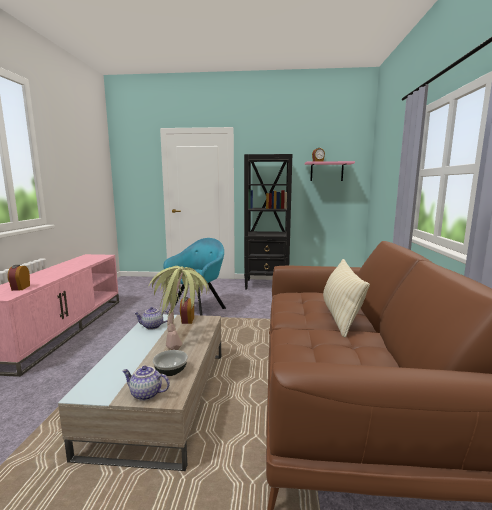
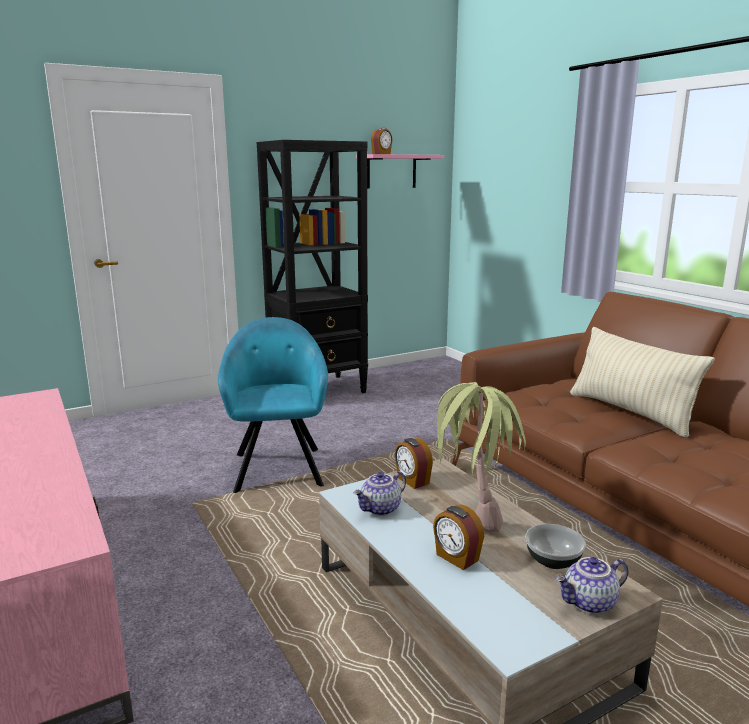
camera: 35 degrees left, 5 degrees up
alarm clock [8,265,30,291] -> alarm clock moved to [433,504,484,570]

